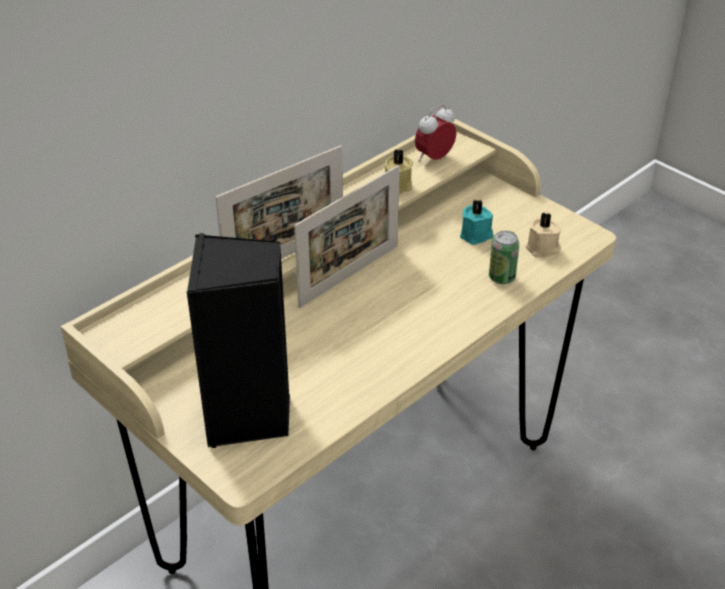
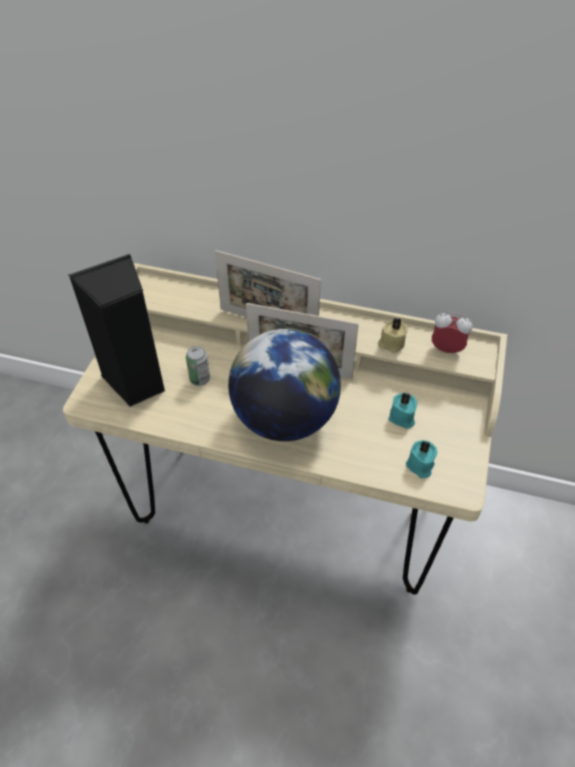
camera: 60 degrees right, 10 degrees up
can [489,231,519,284] -> can moved to [186,346,210,386]
beige candle [526,213,561,258] -> turquoise candle [406,440,437,478]
none -> globe [228,329,341,441]

